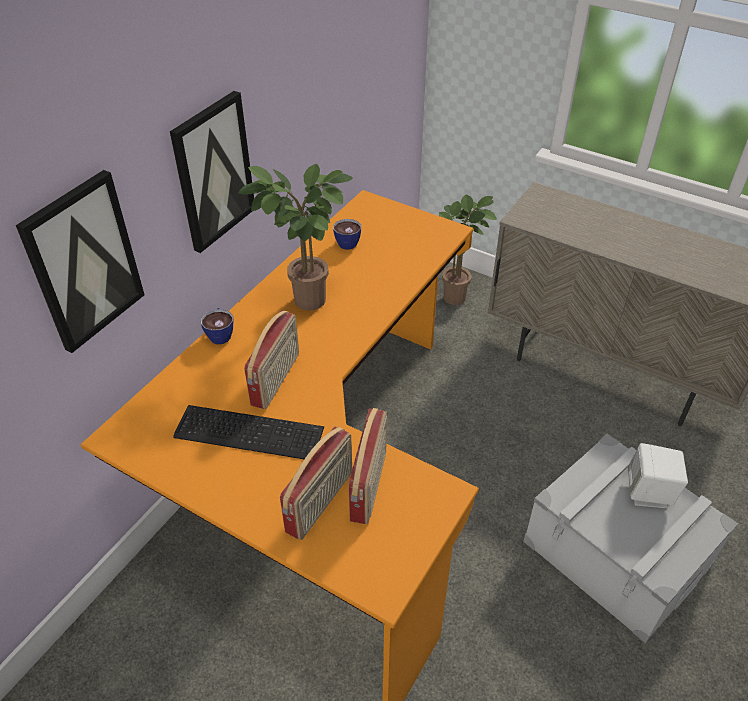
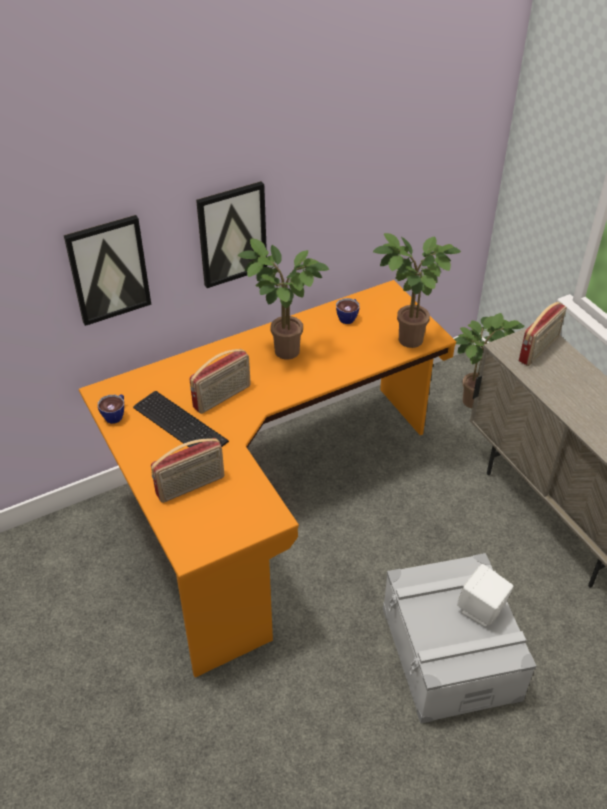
camera: 30 degrees right, 0 degrees up
cup [201,308,233,344] -> cup moved to [98,394,124,424]
radio [348,408,387,524] -> radio moved to [519,302,567,366]
none -> potted plant [373,233,461,348]

